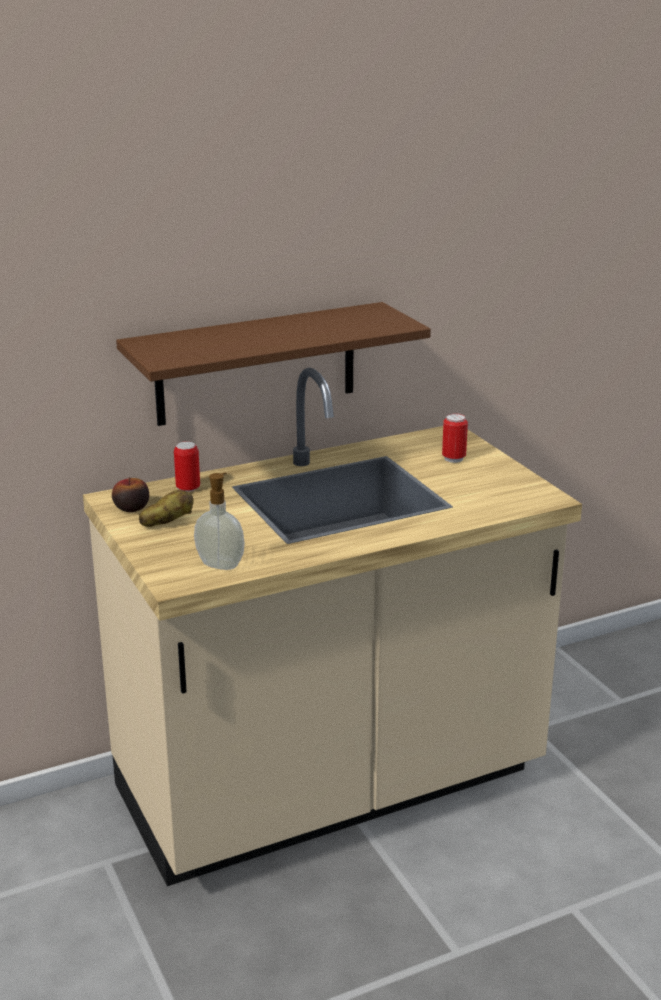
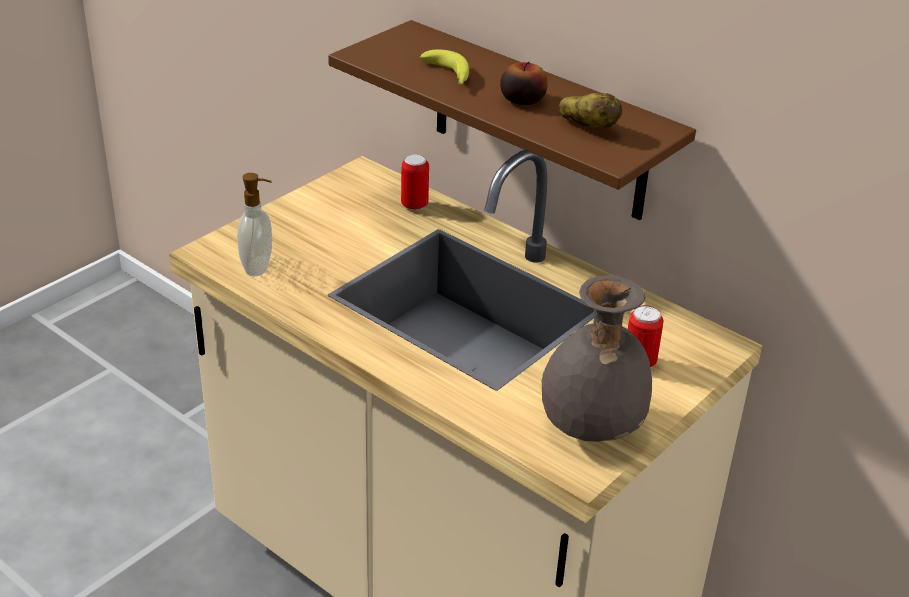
camera: 65 degrees right, 10 degrees up
apple [112,477,149,512] -> apple moved to [500,62,547,105]
potato [139,490,194,527] -> potato moved to [558,93,622,129]
none -> banana [420,49,469,85]
none -> grey vase [542,276,652,442]

